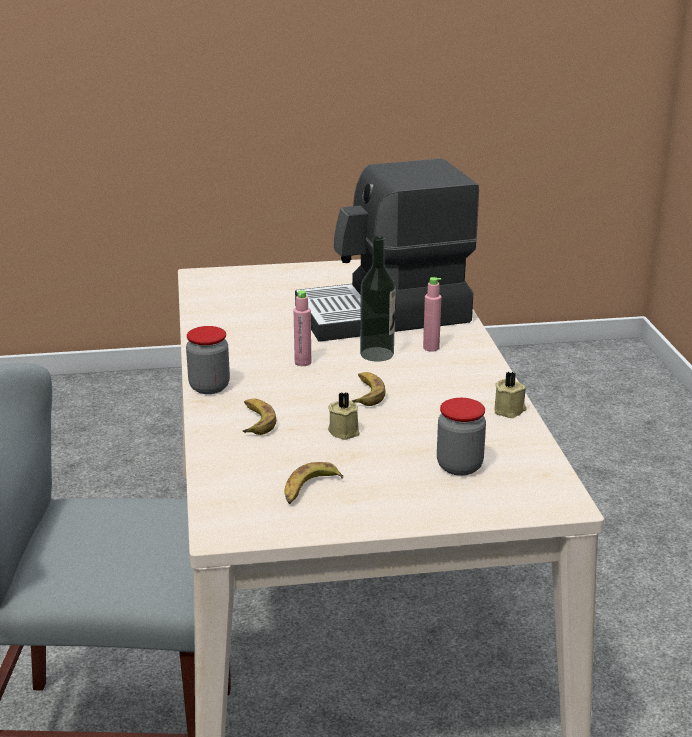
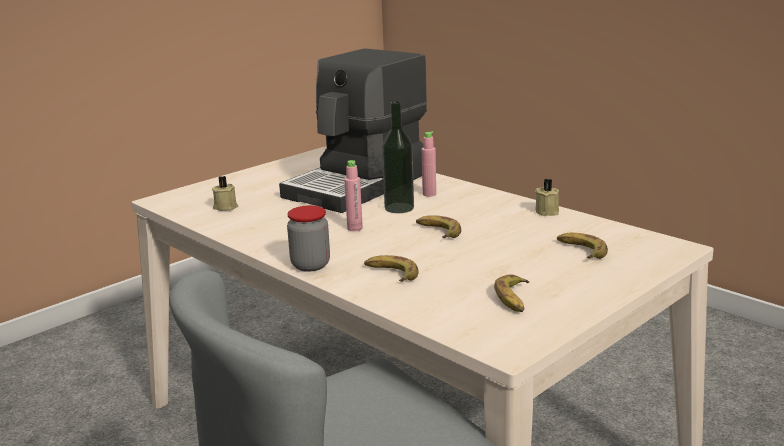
camera: 35 degrees left, 5 degrees down
beige candle [328,392,360,440] -> beige candle moved to [212,176,238,211]
jar [437,398,486,476] -> banana [557,233,608,259]

